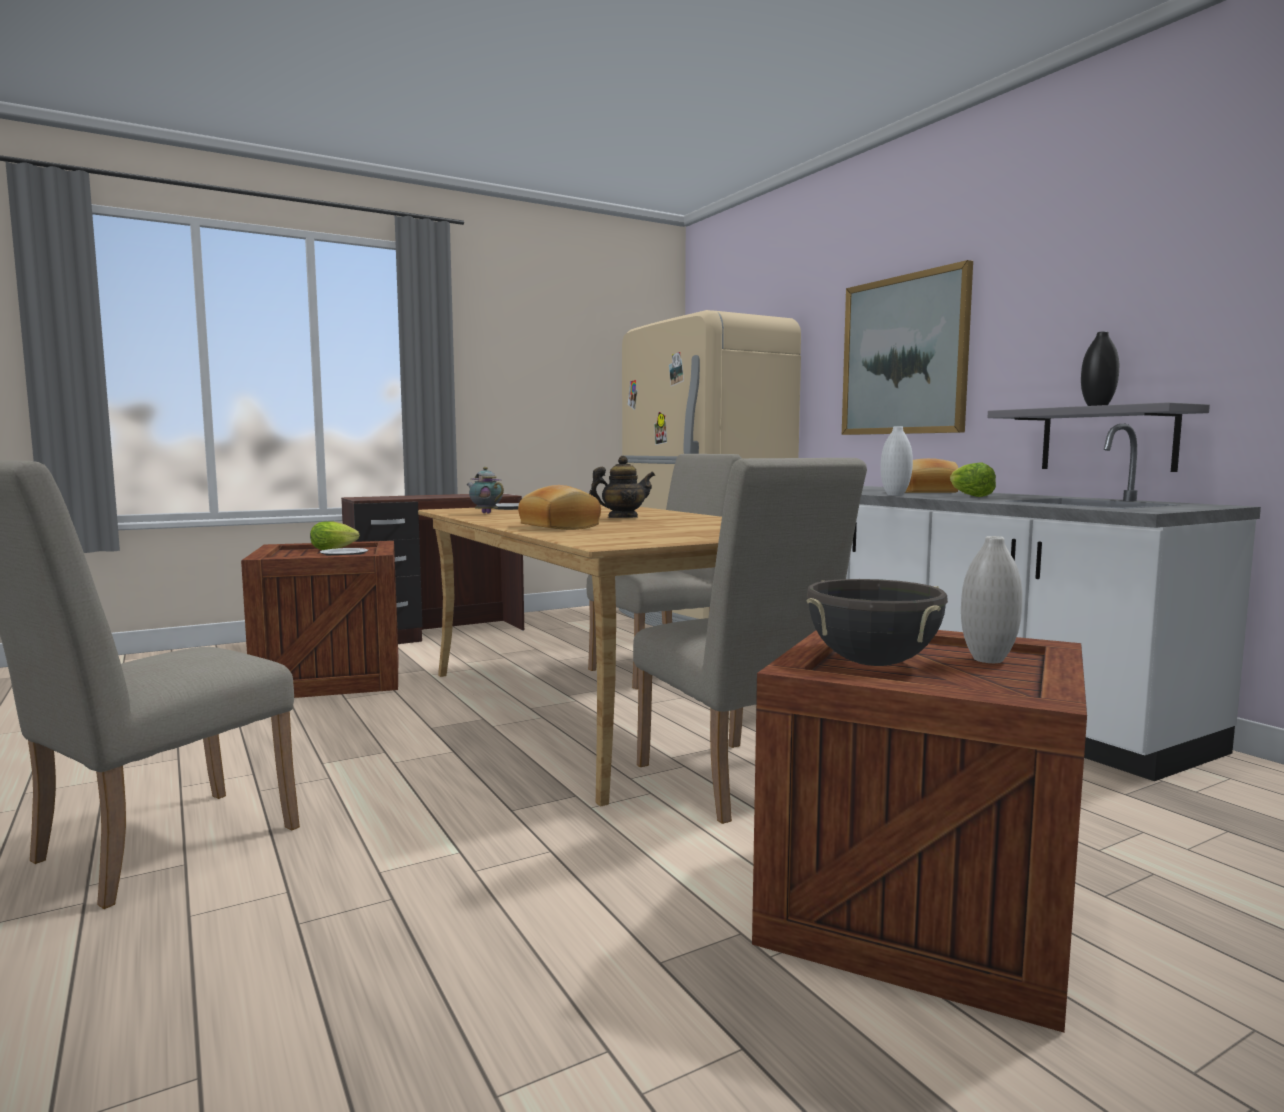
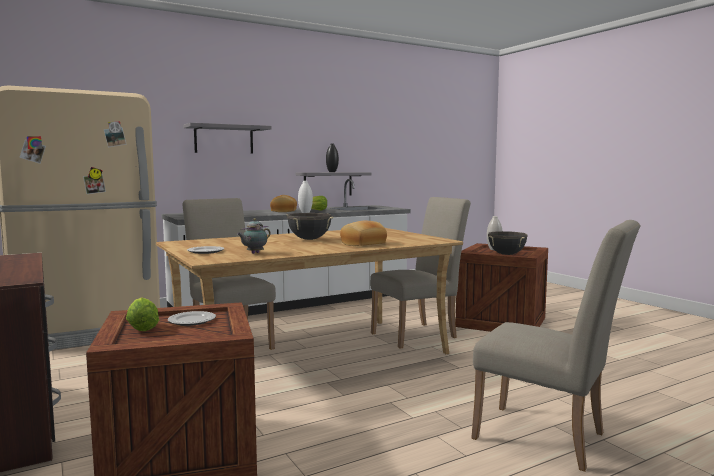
camera: 90 degrees left, 0 degrees up
teapot [589,456,655,518] -> black cooking pot [286,213,334,240]
picture [842,260,973,435] -> grey shelf [183,123,272,153]

